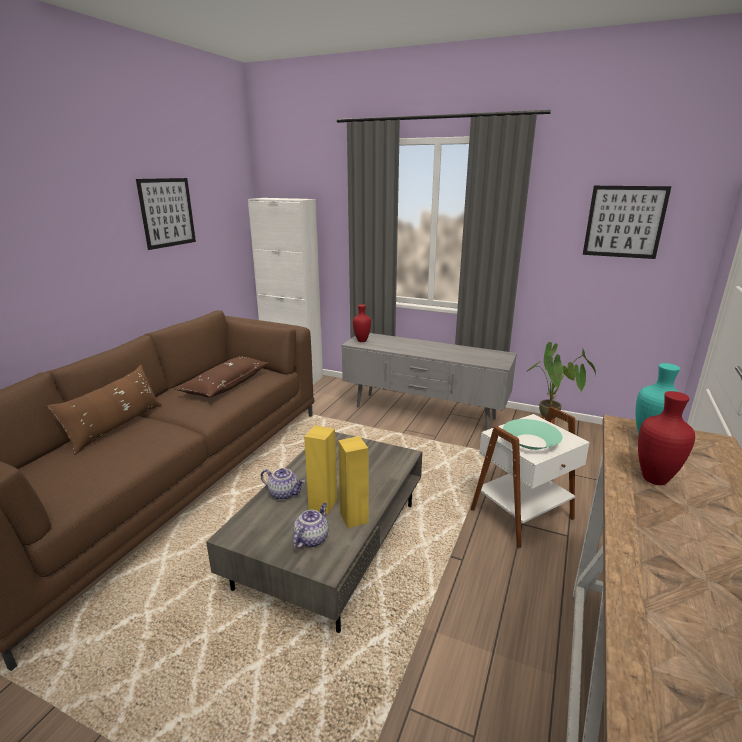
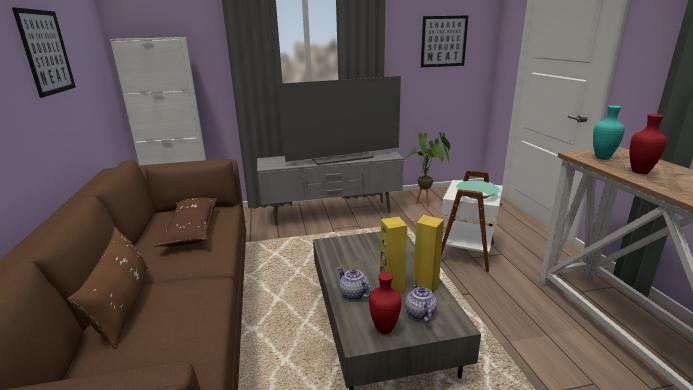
camera: 35 degrees left, 0 degrees up
teapot [261,468,305,500] -> teapot turned 120 degrees counterclockwise [337,267,372,300]
red vase [353,304,371,342] -> red vase moved to [369,272,401,334]
none -> television [279,76,401,165]

